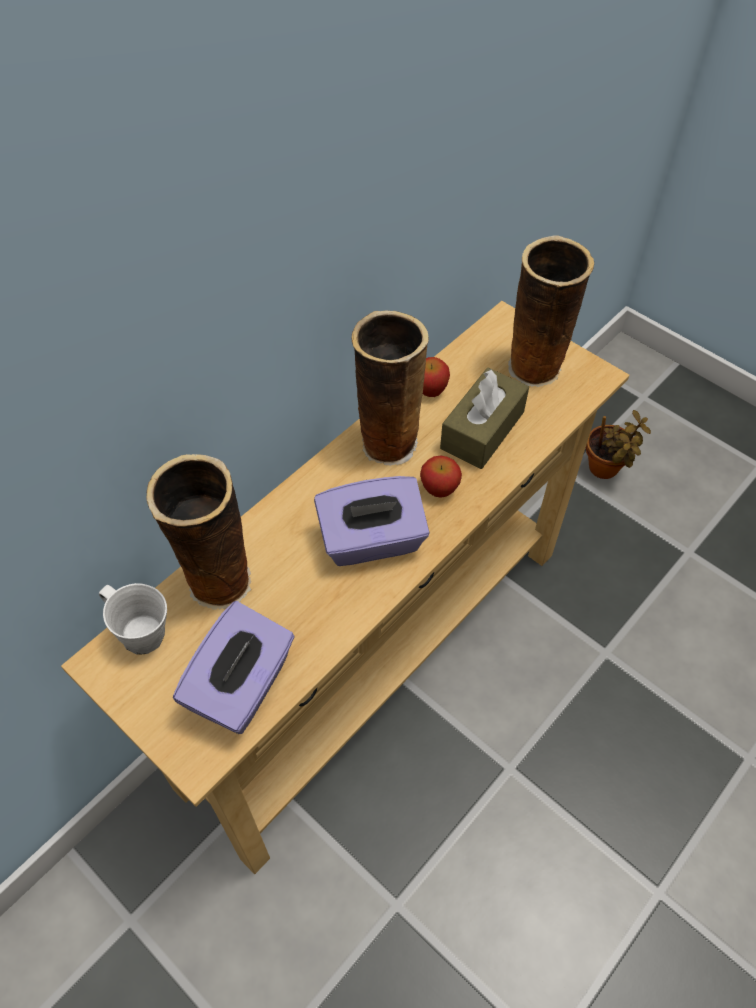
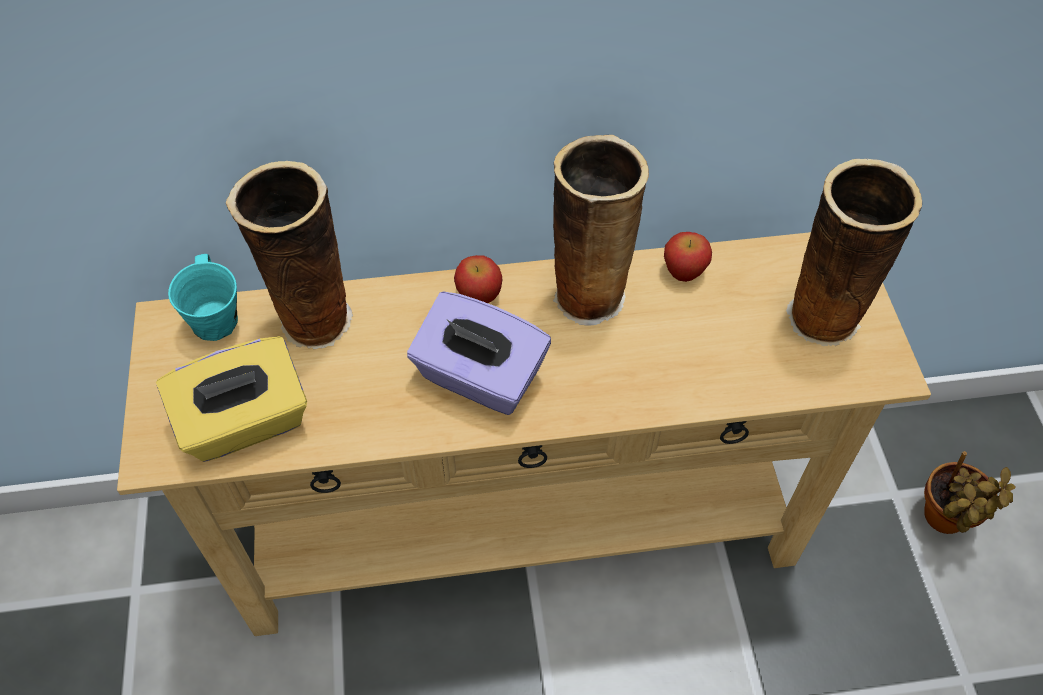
camera: 40 degrees right, 0 degrees up
white mug [99,583,167,655] -> turquoise mug [168,254,238,341]
purple tissue box [173,601,295,734] -> yellow tissue box [156,336,307,462]
apple [420,456,462,498] -> apple moved to [454,255,502,303]
brown tissue box [440,368,529,469] -> none

